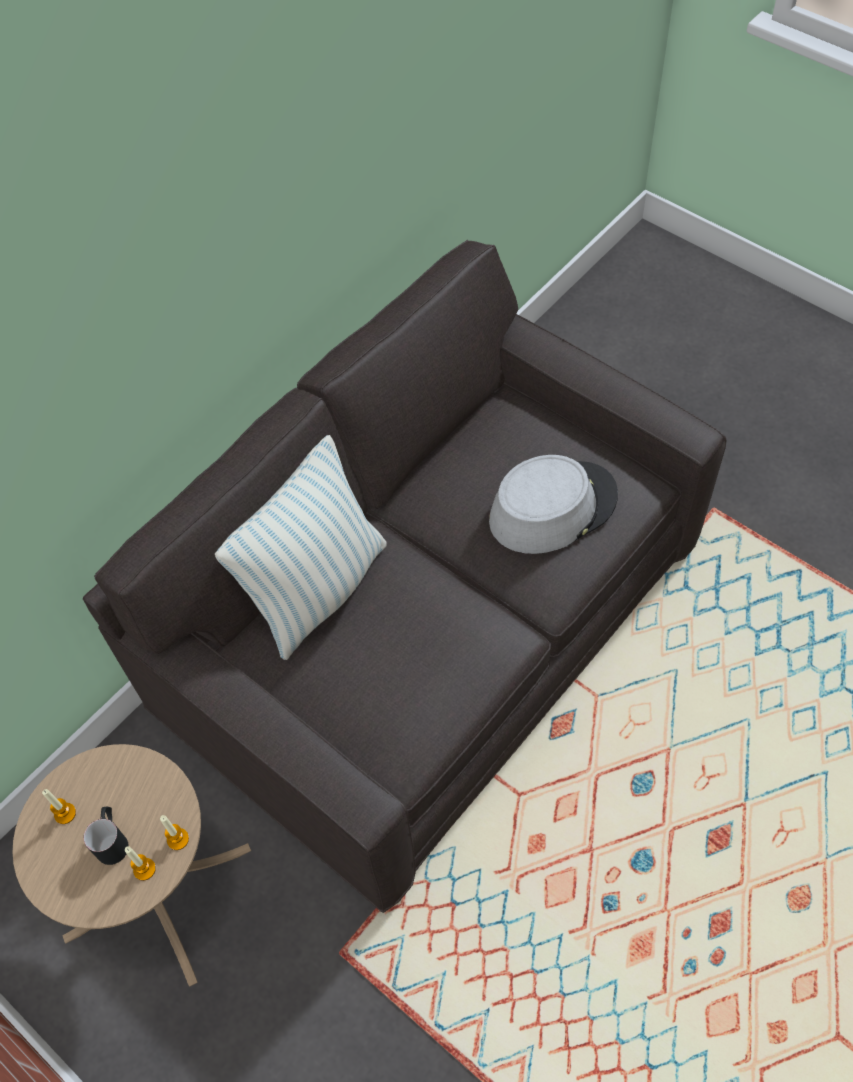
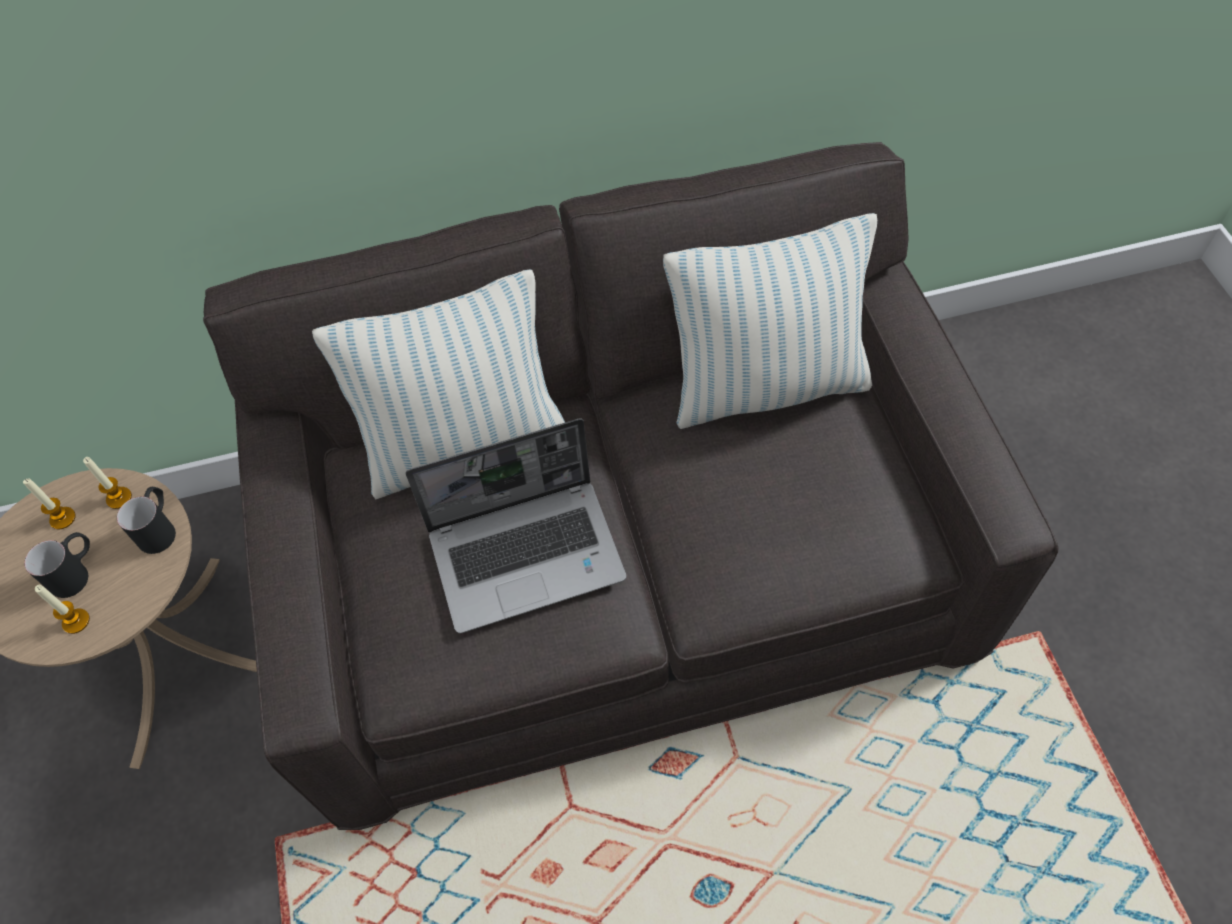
camera: 35 degrees right, 0 degrees up
candle [160,815,189,850] -> candle moved to [83,457,132,509]
grey hat [489,455,618,554] -> none
none -> black mug [117,487,176,554]
none -> laptop [405,419,627,633]
none -> pillow [663,213,877,429]

